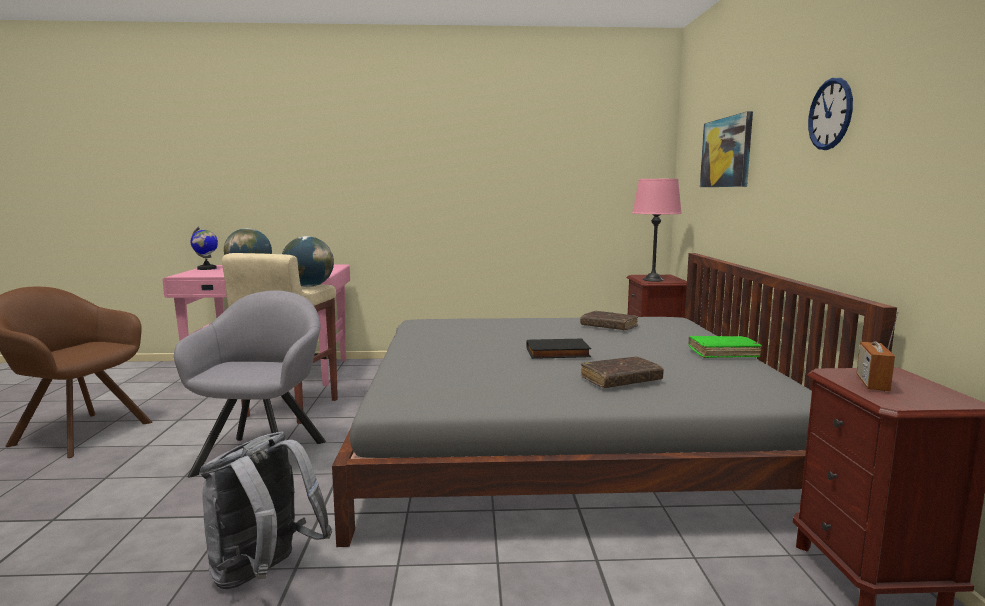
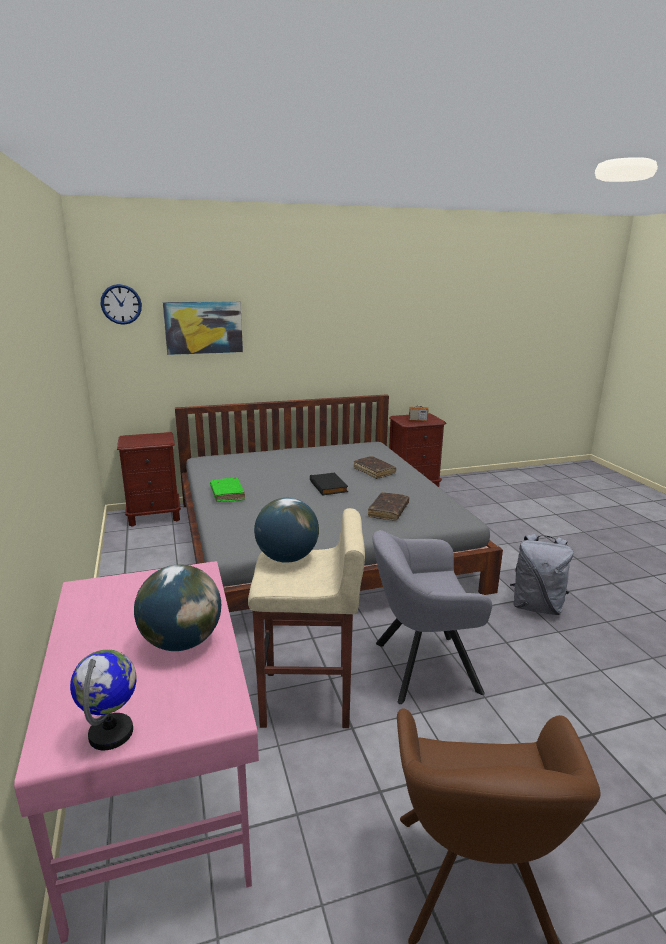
camera: 105 degrees left, 10 degrees up
brown book [580,311,638,330] -> brown book moved to [368,492,409,521]
pink table lamp [632,179,682,282] -> none
green book [688,336,762,358] -> green book moved to [210,477,245,502]
wall clock [808,78,853,150] -> wall clock moved to [101,284,142,325]

